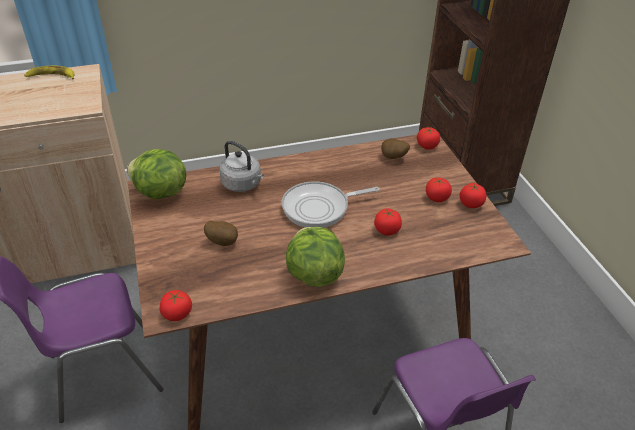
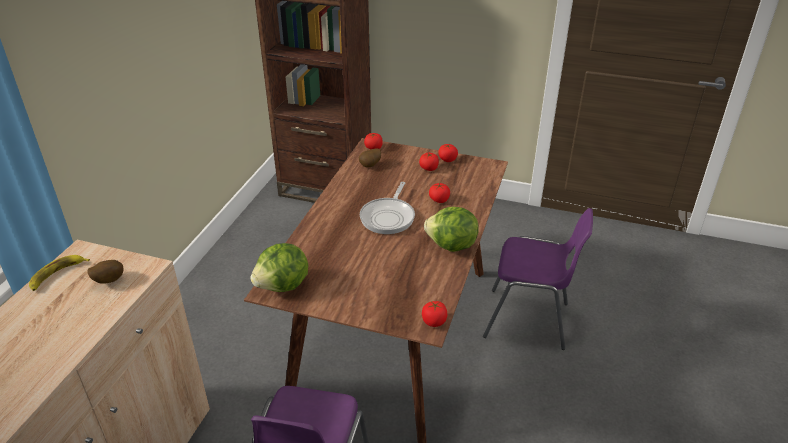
camera: 55 degrees left, 5 degrees down
potato [204,221,238,246] -> potato moved to [87,260,124,284]
grey kettle [219,141,264,192] -> none

